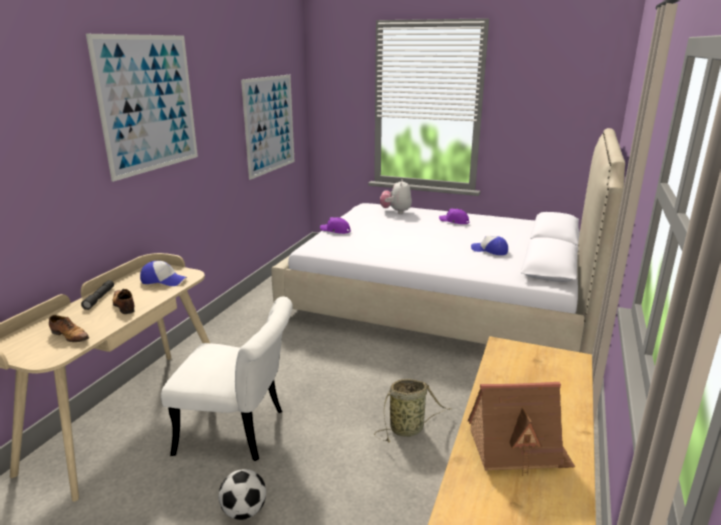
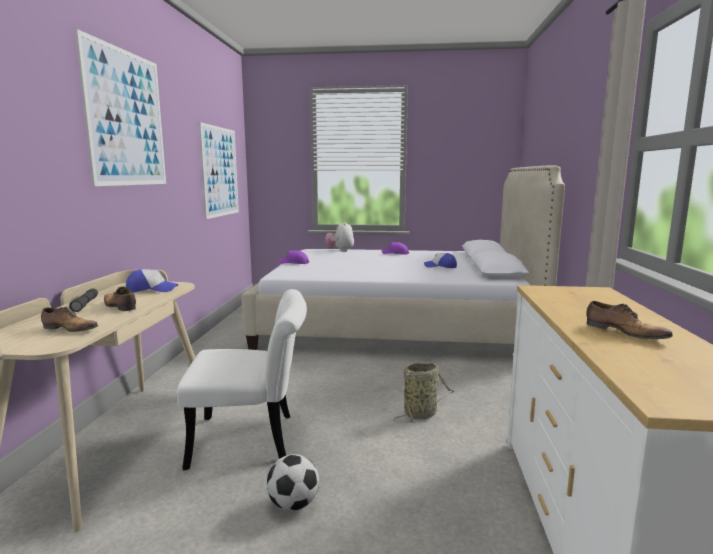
camera: 15 degrees left, 10 degrees down
toy house [468,382,575,476] -> shoe [586,301,673,339]

